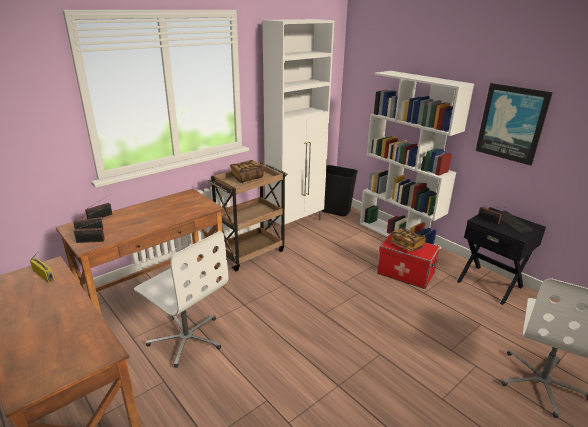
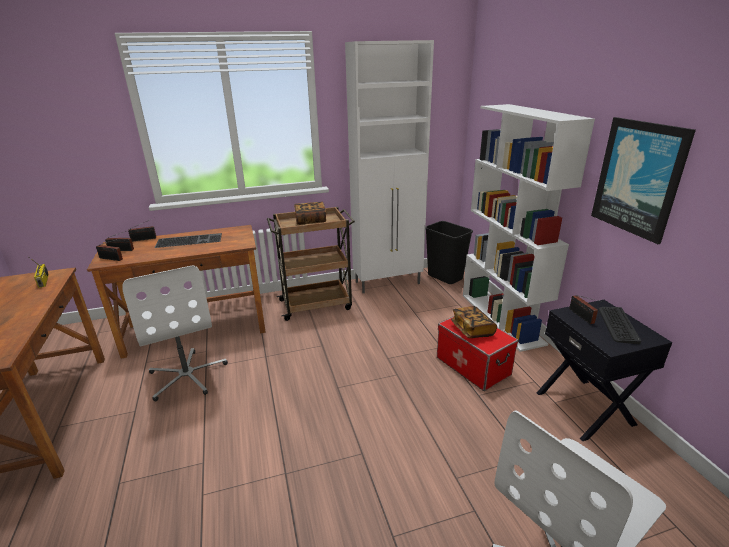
camera: 25 degrees right, 0 degrees up
none -> keyboard [155,233,222,248]

